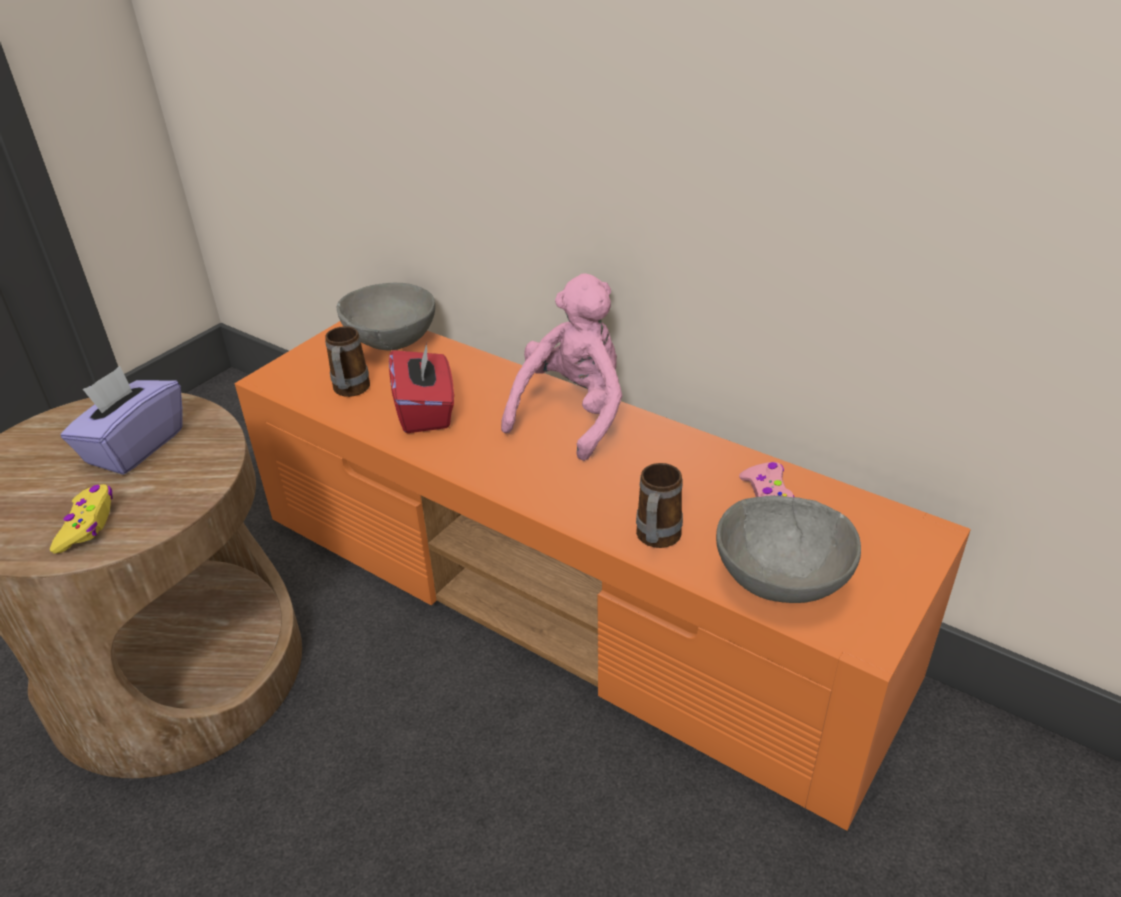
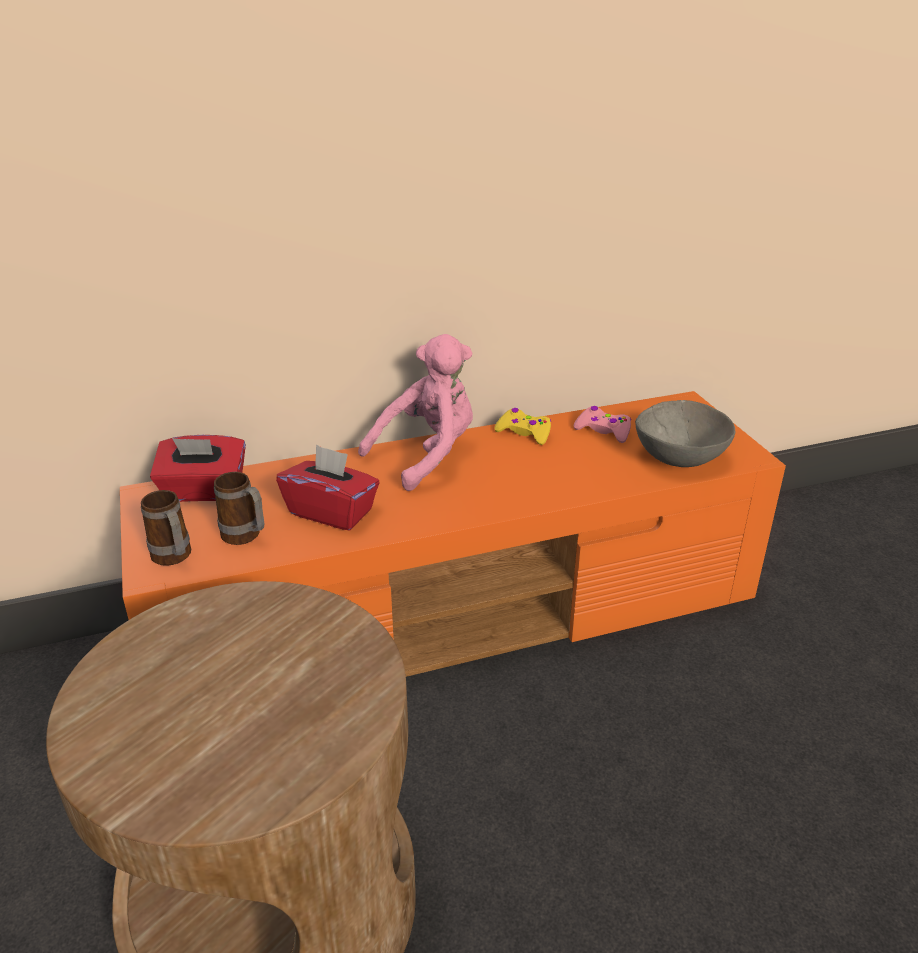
camera: 55 degrees left, 5 degrees down
yellow game controller [50,484,113,554] -> yellow game controller moved to [494,408,551,445]
purple tissue box [60,366,183,475] -> none
grey bowl [337,283,435,350] -> red tissue box [150,435,246,502]
pink plush toy [501,273,623,461] -> pink plush toy turned 75 degrees clockwise [358,334,473,491]
mug [636,463,683,548] -> mug moved to [141,490,191,566]

